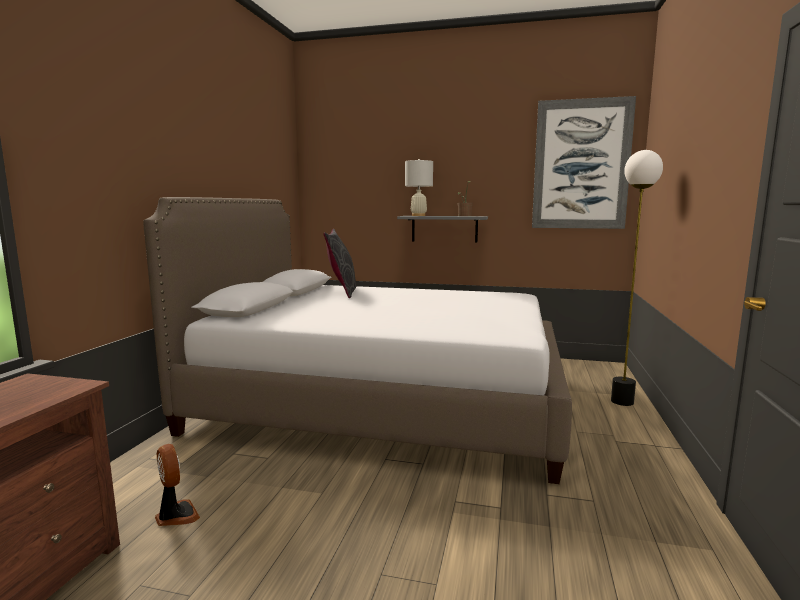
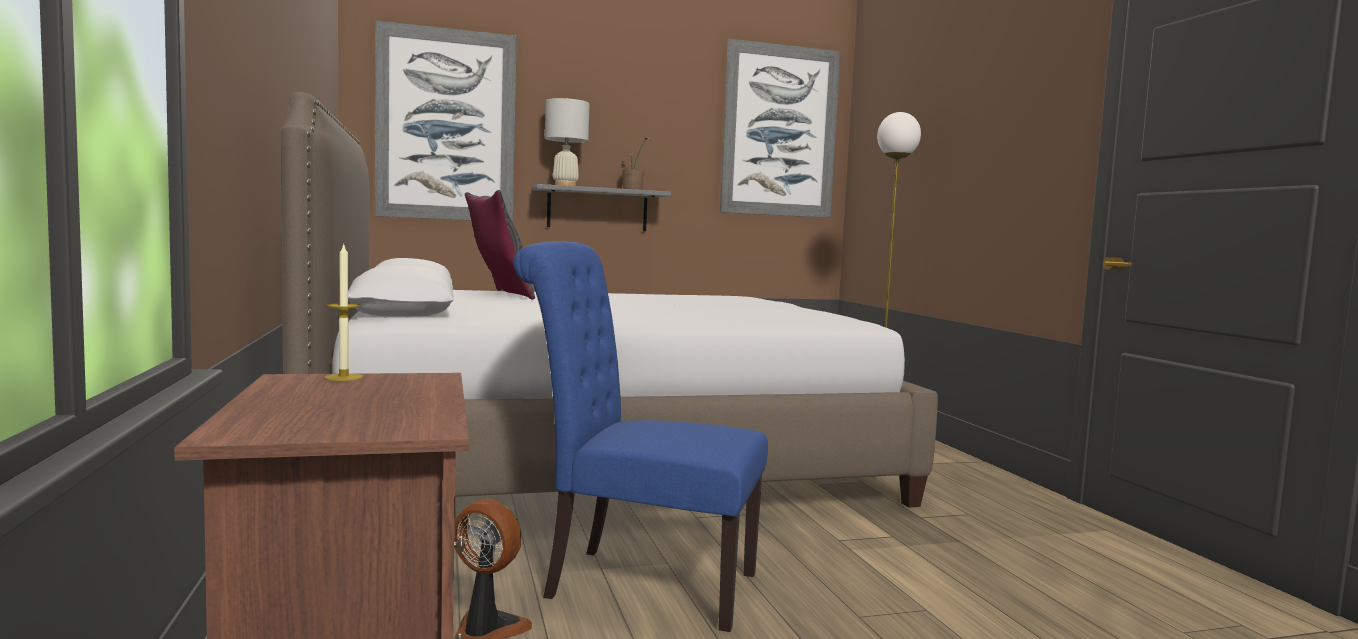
camera: 30 degrees left, 5 degrees down
none -> candle [324,243,363,381]
none -> picture [375,21,517,222]
none -> blue chair [513,241,768,632]

